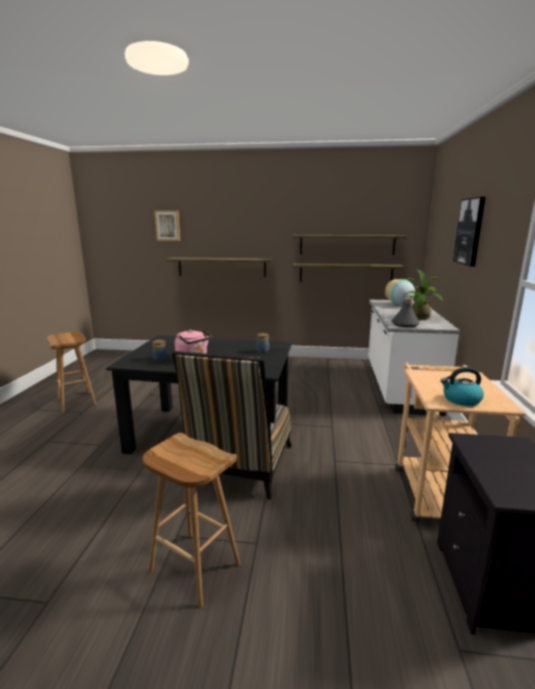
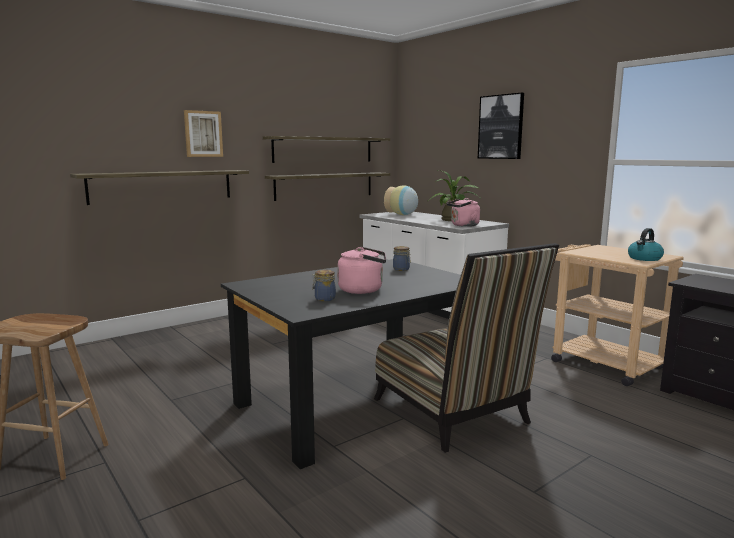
camera: 45 degrees left, 5 degrees down
brown stool [143,433,240,608] -> none
picture [154,210,180,241] -> picture moved to [184,110,223,157]
grey bottle [392,298,420,327] -> pink kettle [447,198,480,227]

